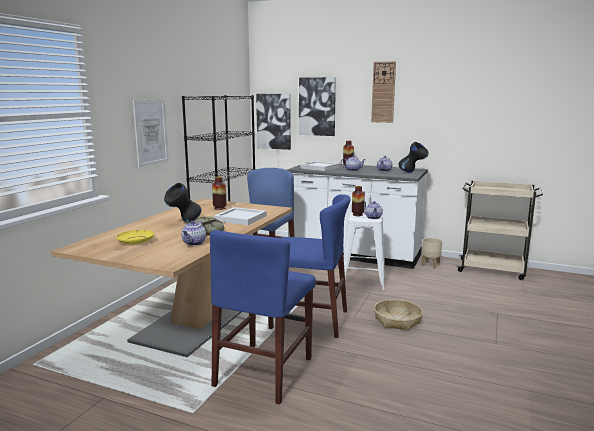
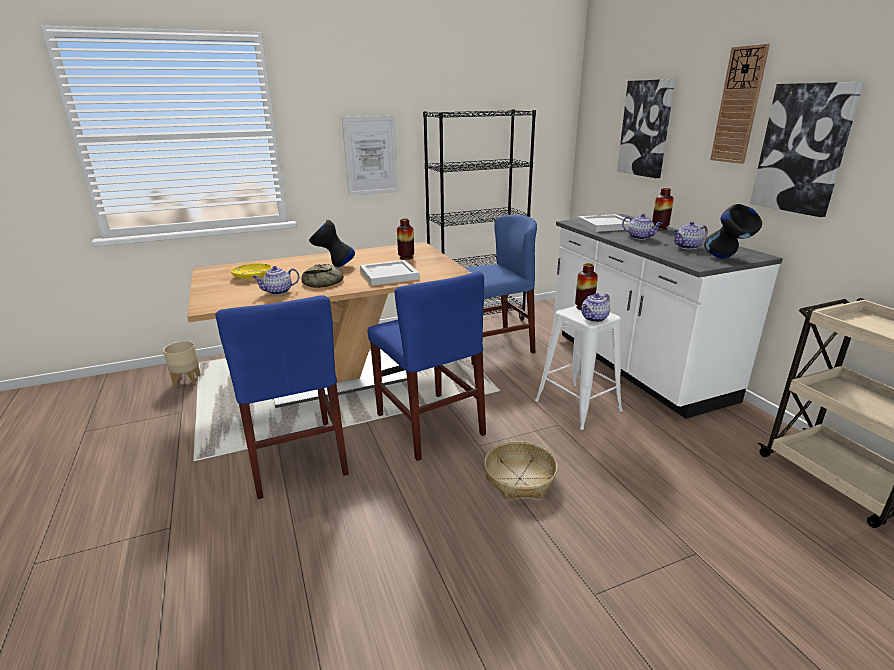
camera: 45 degrees right, 10 degrees up
blue chair [210,230,316,404] -> blue chair turned 90 degrees counterclockwise [215,295,349,499]
picture [256,94,291,150] -> picture moved to [750,82,864,217]
beige planter [421,238,442,269] -> beige planter moved to [163,341,201,387]

